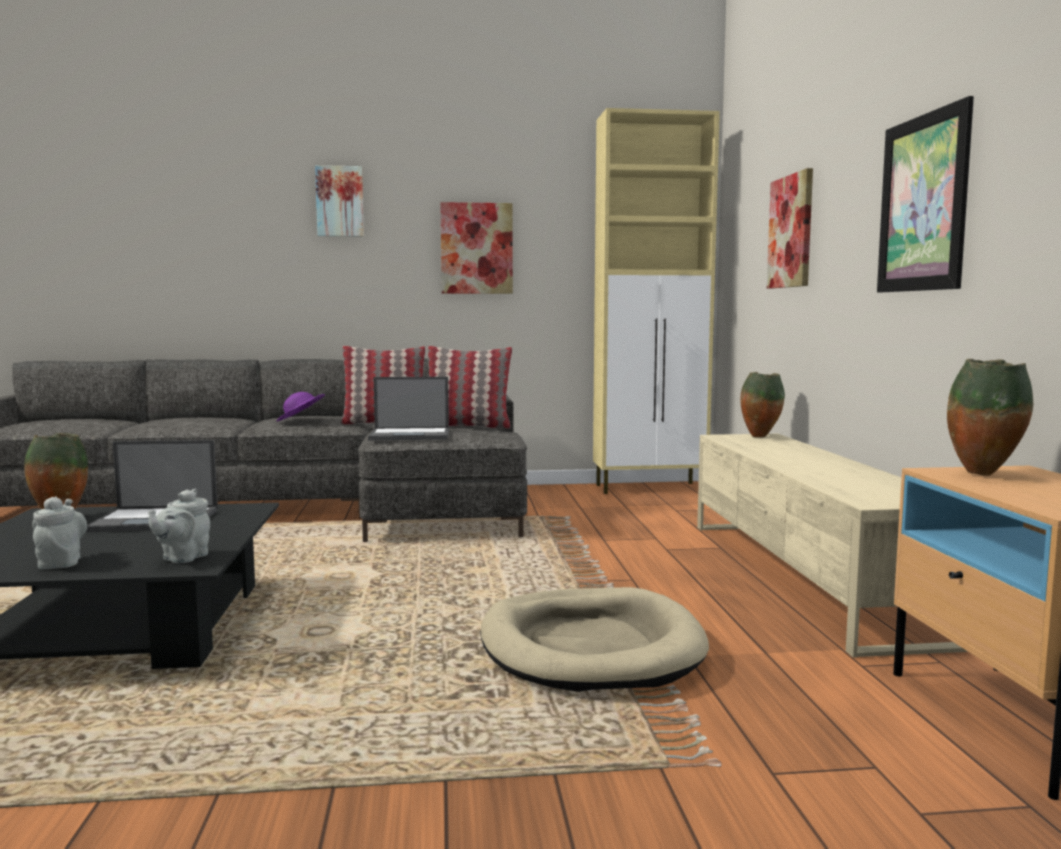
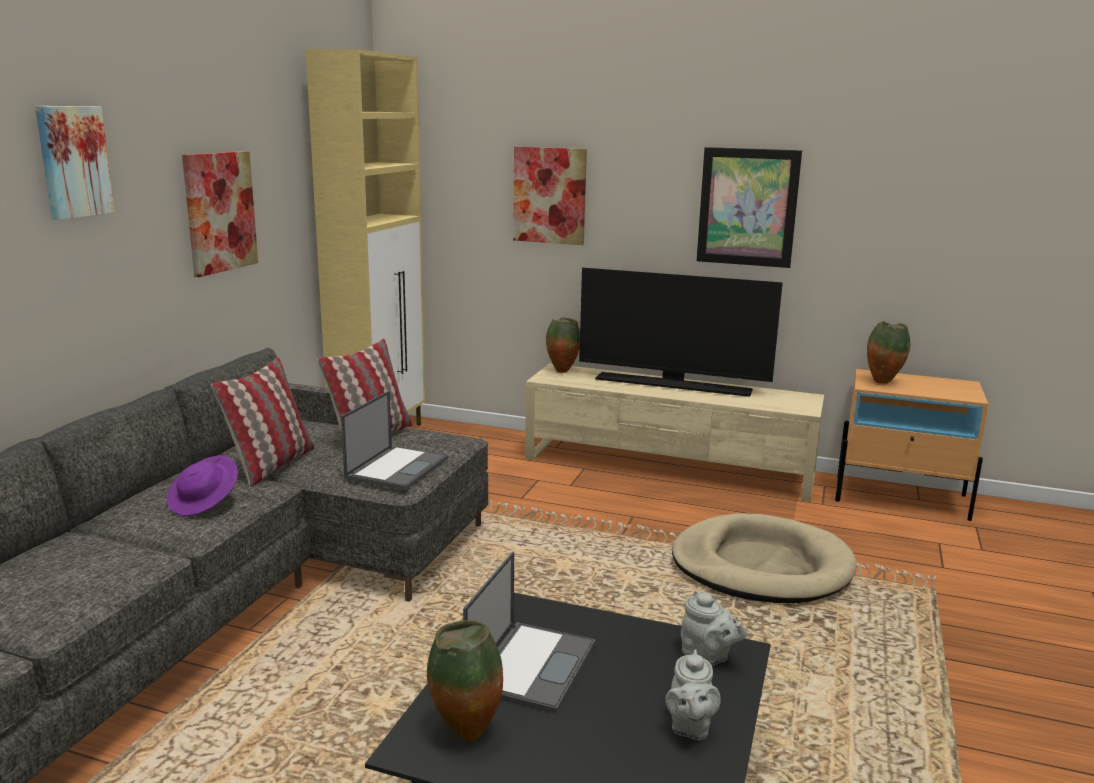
camera: 65 degrees left, 10 degrees up
grey teapot [32,497,87,569] -> grey teapot turned 90 degrees counterclockwise [665,649,721,740]
none -> television [579,268,783,397]

